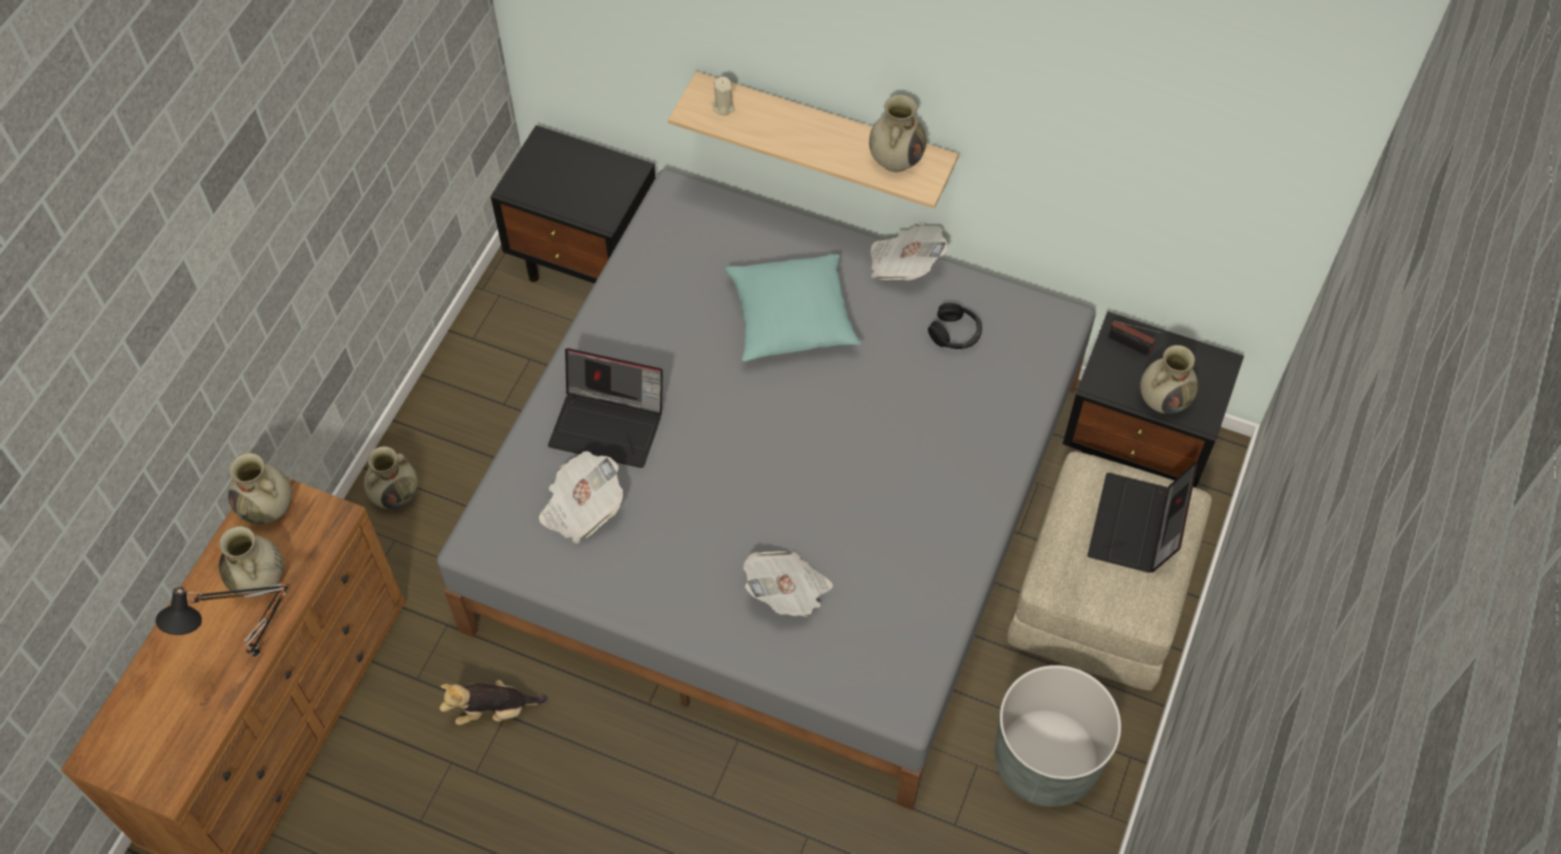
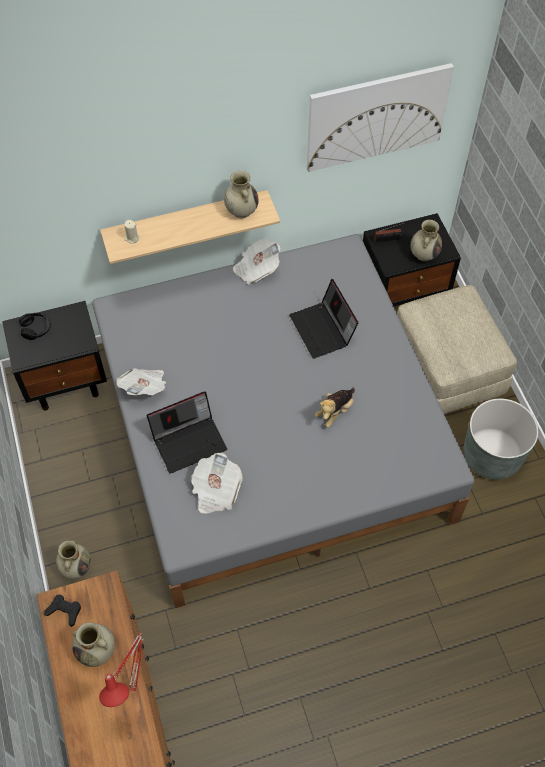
camera: 40 degrees left, 0 degrees up
black table lamp [156,583,290,658] -> red table lamp [99,632,144,707]
beige vase [228,453,292,525] -> black game controller [44,595,81,627]
plush toy [440,680,548,725] -> plush toy moved to [315,387,355,428]
turquoise pillow [725,254,861,362] -> none
newspaper [743,551,833,617] -> newspaper moved to [116,368,167,395]
black headphones [928,303,982,349] -> black headphones moved to [19,313,51,340]
laptop [1087,461,1198,573] -> laptop moved to [289,279,358,359]
none -> picture [307,63,454,172]

